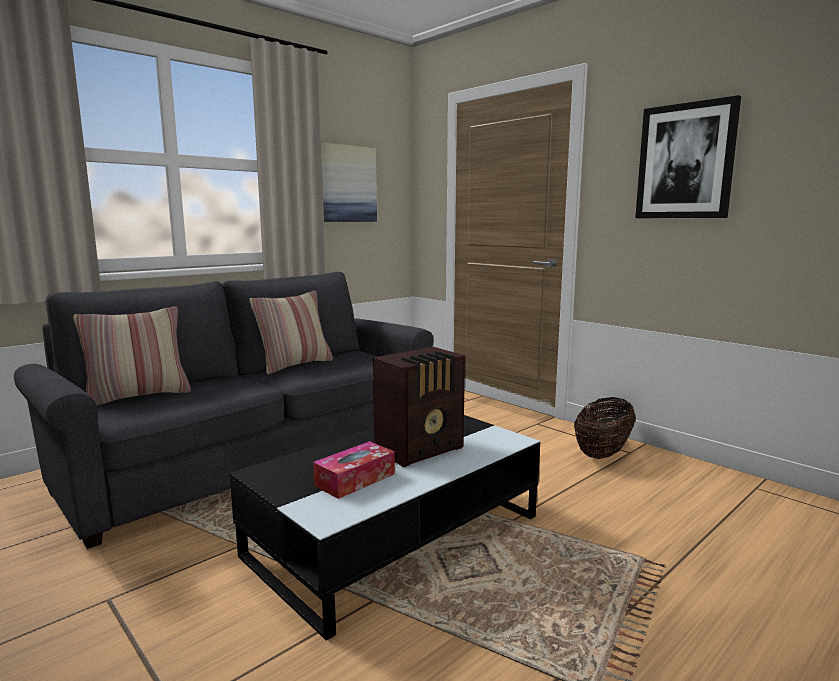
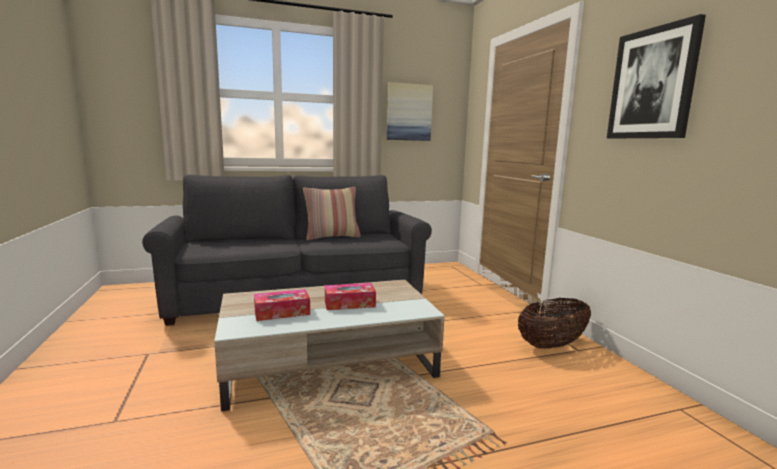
camera: 25 degrees right, 0 degrees up
pillow [73,306,191,406] -> none
black coffee table [230,415,540,641] -> beige coffee table [214,280,445,411]
radio [373,347,465,467] -> tissue box [325,283,376,310]

